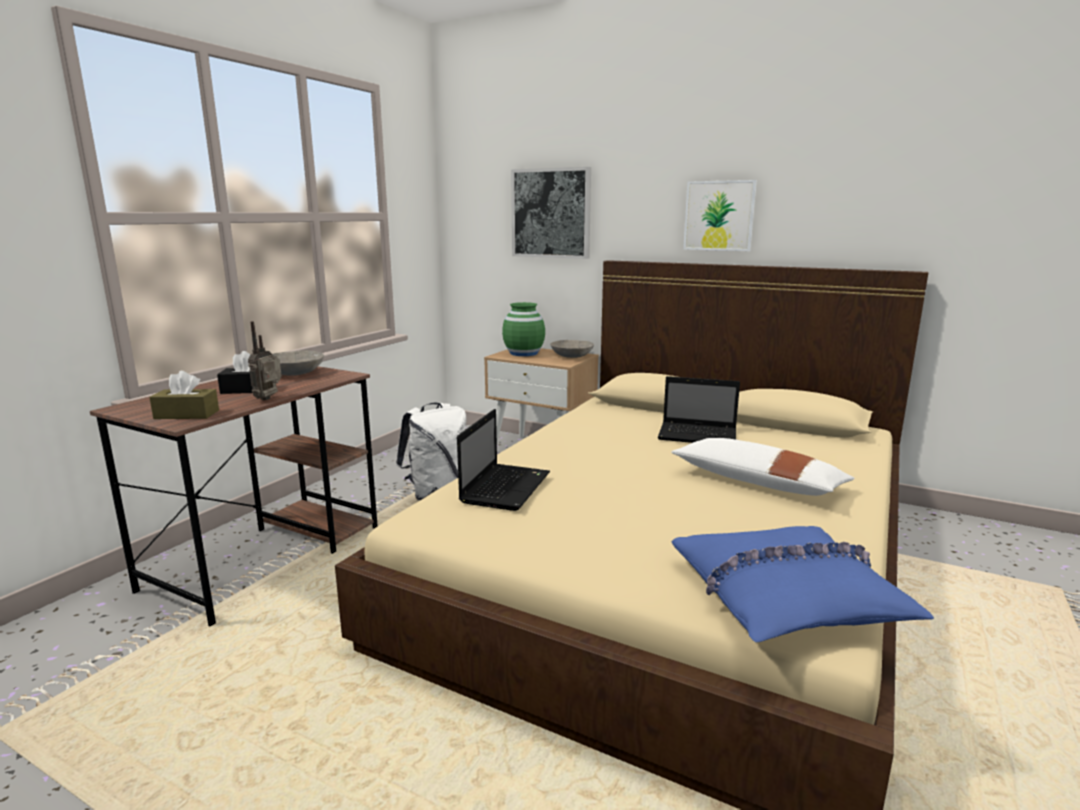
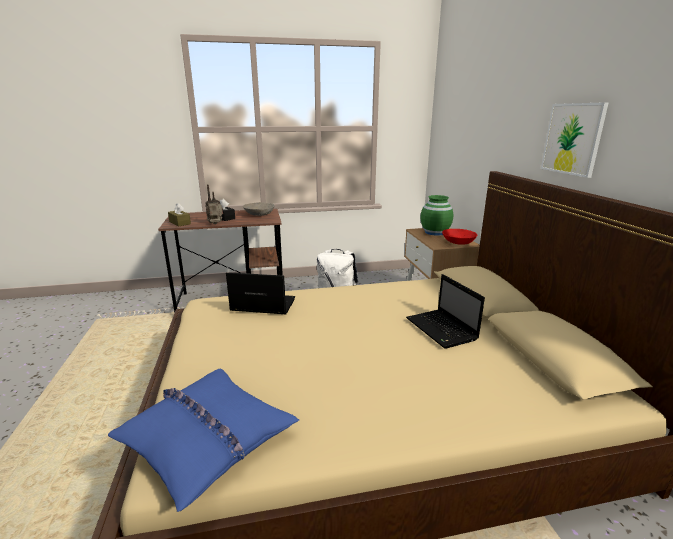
camera: 50 degrees right, 5 degrees up
laptop [457,409,550,511] -> laptop turned 150 degrees counterclockwise [226,272,295,314]
picture [511,167,591,259] -> none
grey bowl [550,340,594,358] -> red bowl [442,229,477,245]
white pillow [671,438,854,496] -> none

